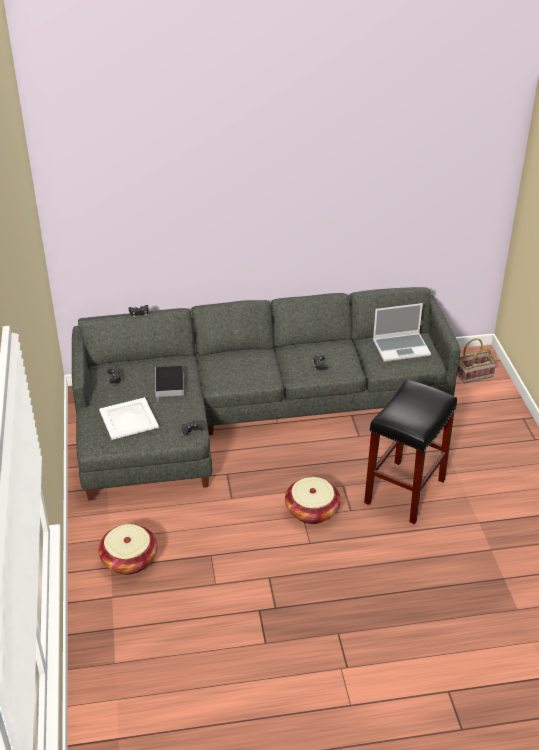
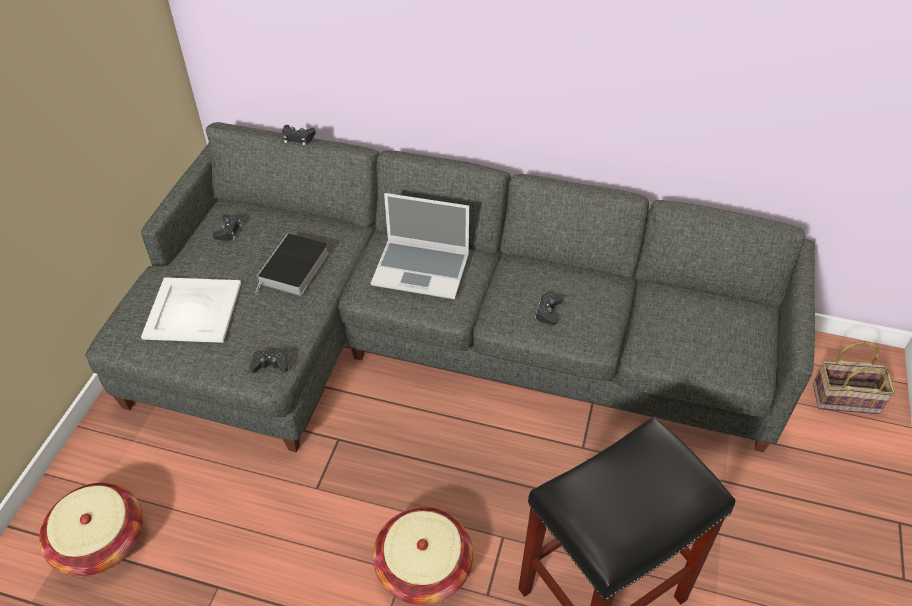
camera: 25 degrees right, 10 degrees up
laptop [373,303,431,362] -> laptop moved to [371,193,469,299]

